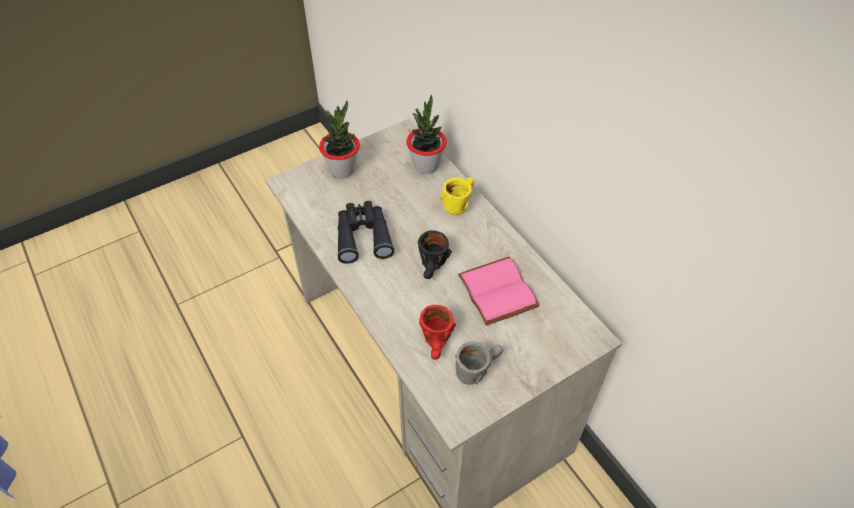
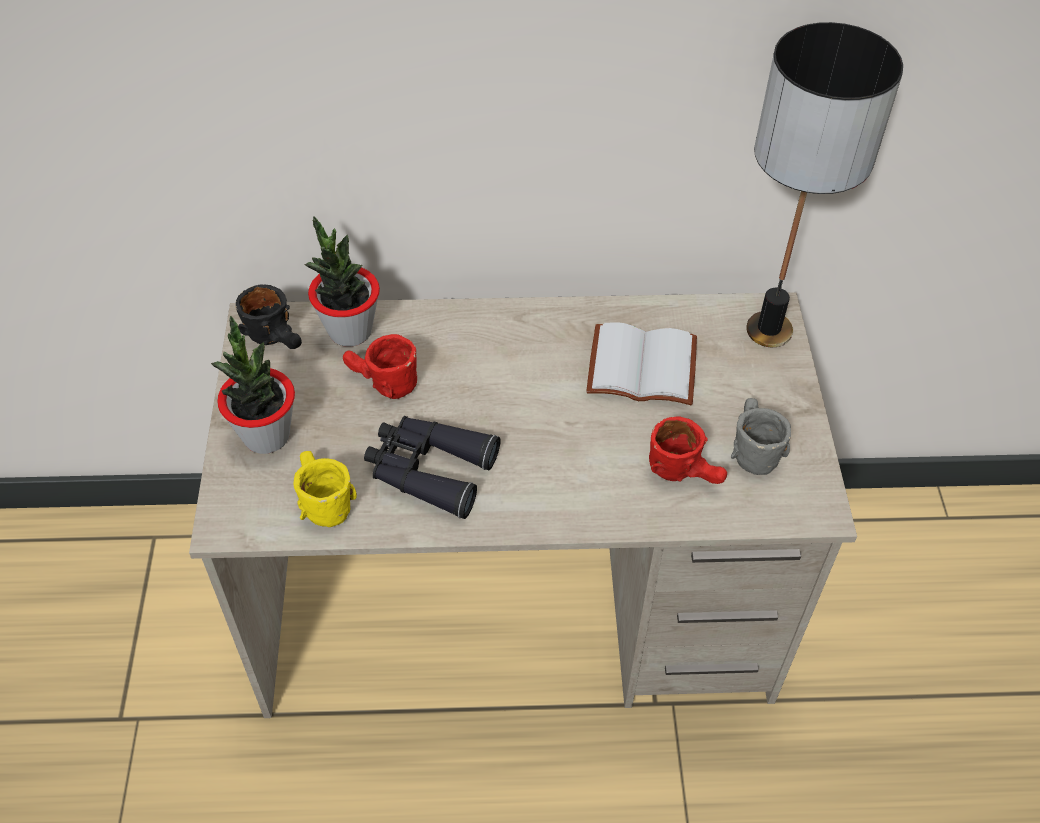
camera: 60 degrees left, 0 degrees up
black mug [418,230,452,279] -> black mug moved to [236,284,302,349]
yellow mug [439,177,474,215] -> yellow mug moved to [293,451,357,527]
pink book [458,257,540,326] -> white book [586,322,697,405]
none -> red mug [343,334,417,399]
none -> table lamp [746,22,903,347]

